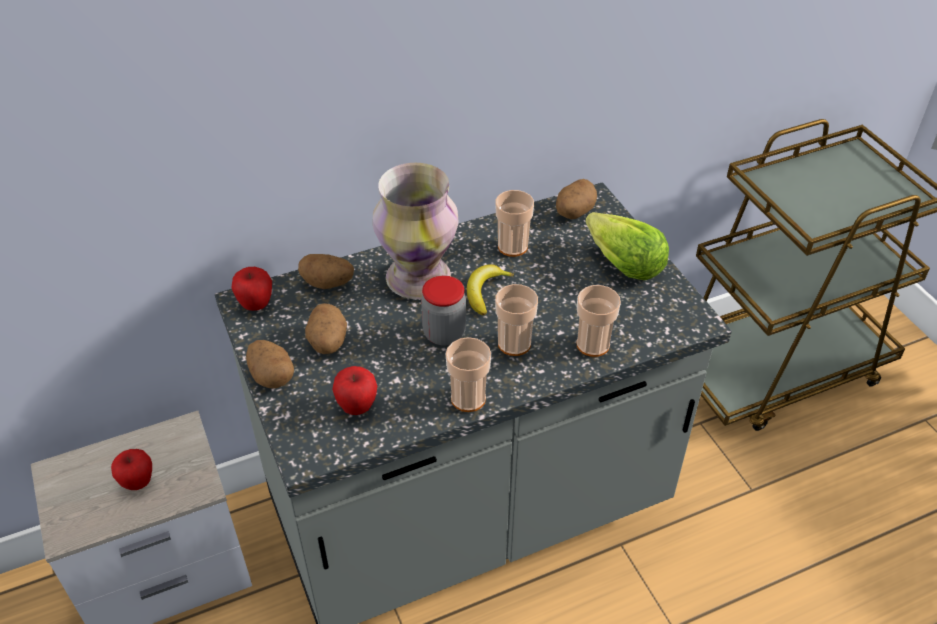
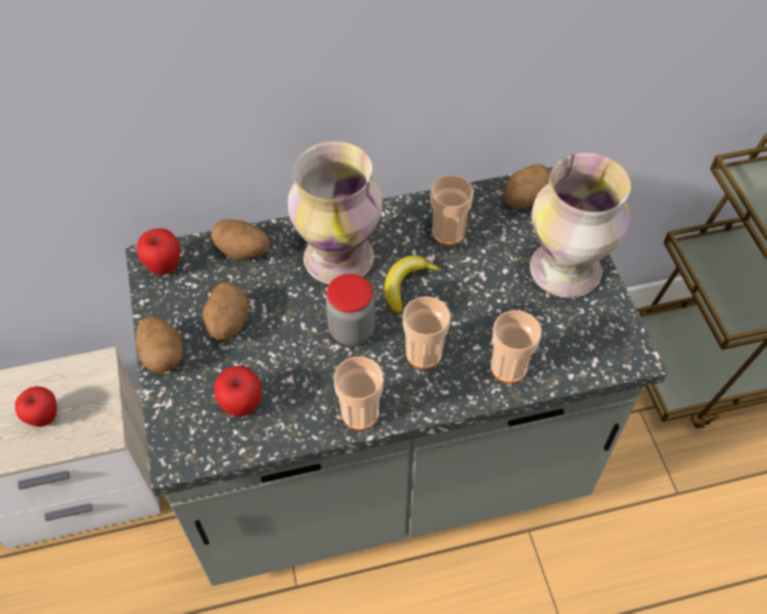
camera: 10 degrees right, 10 degrees up
lettuce [585,212,669,280] -> vase [530,153,631,298]

